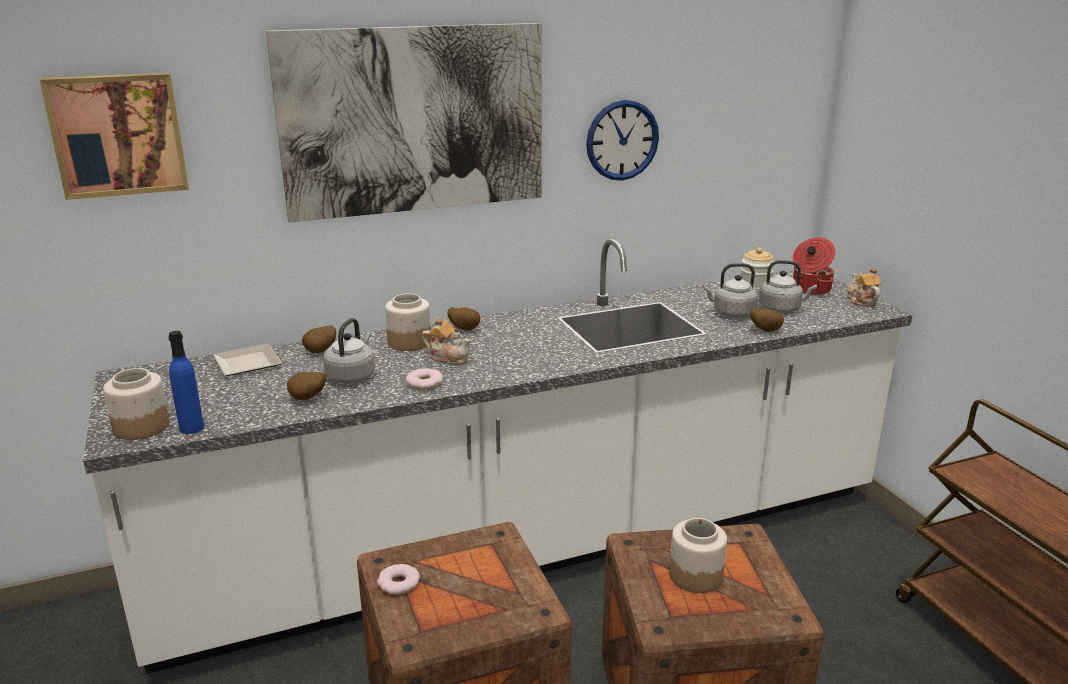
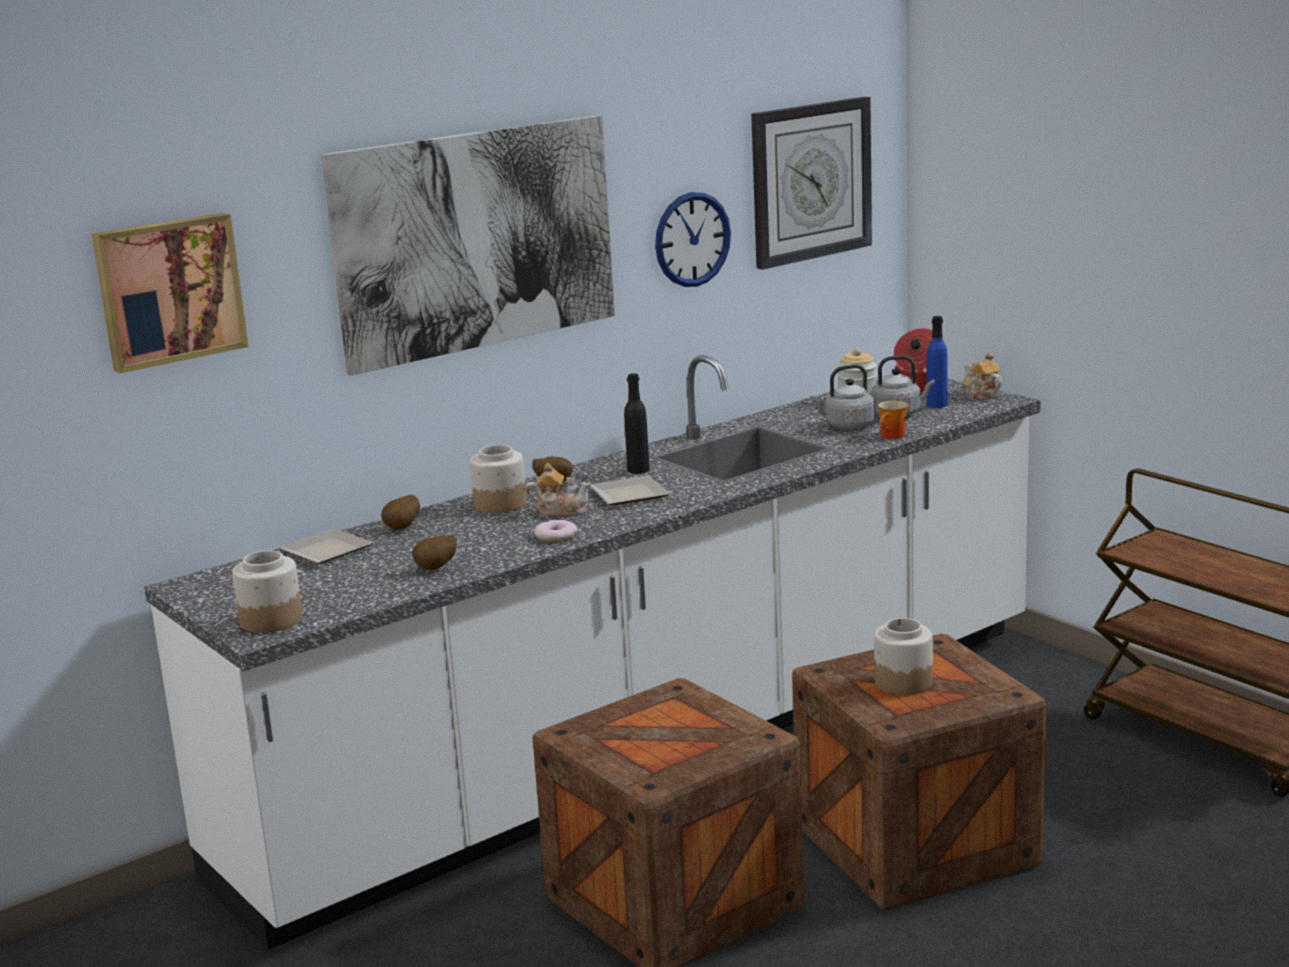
camera: 15 degrees left, 5 degrees down
blue bottle [168,331,204,434] -> blue bottle moved to [927,316,947,408]
grey kettle [323,318,375,384] -> none
donut [377,564,420,595] -> none
potato [750,308,784,332] -> mug [878,401,908,438]
none -> plate [590,475,670,505]
none -> black bottle [624,373,650,474]
none -> wall clock [751,97,872,270]

